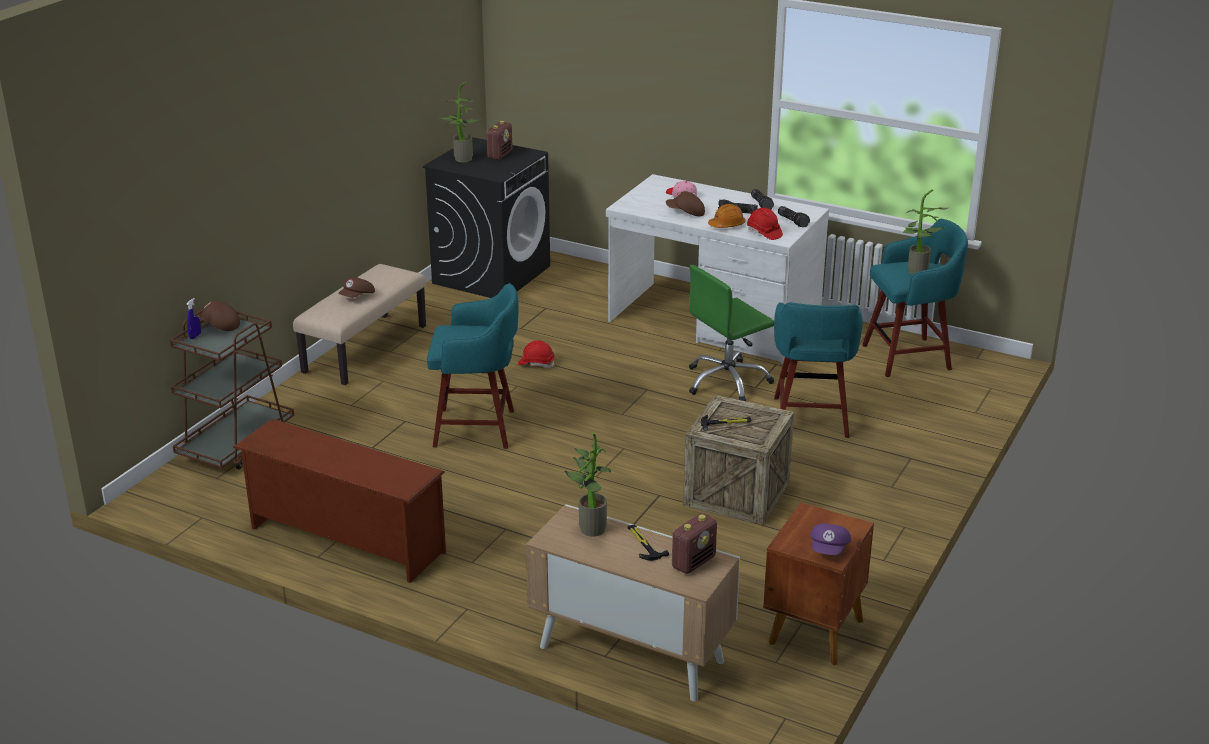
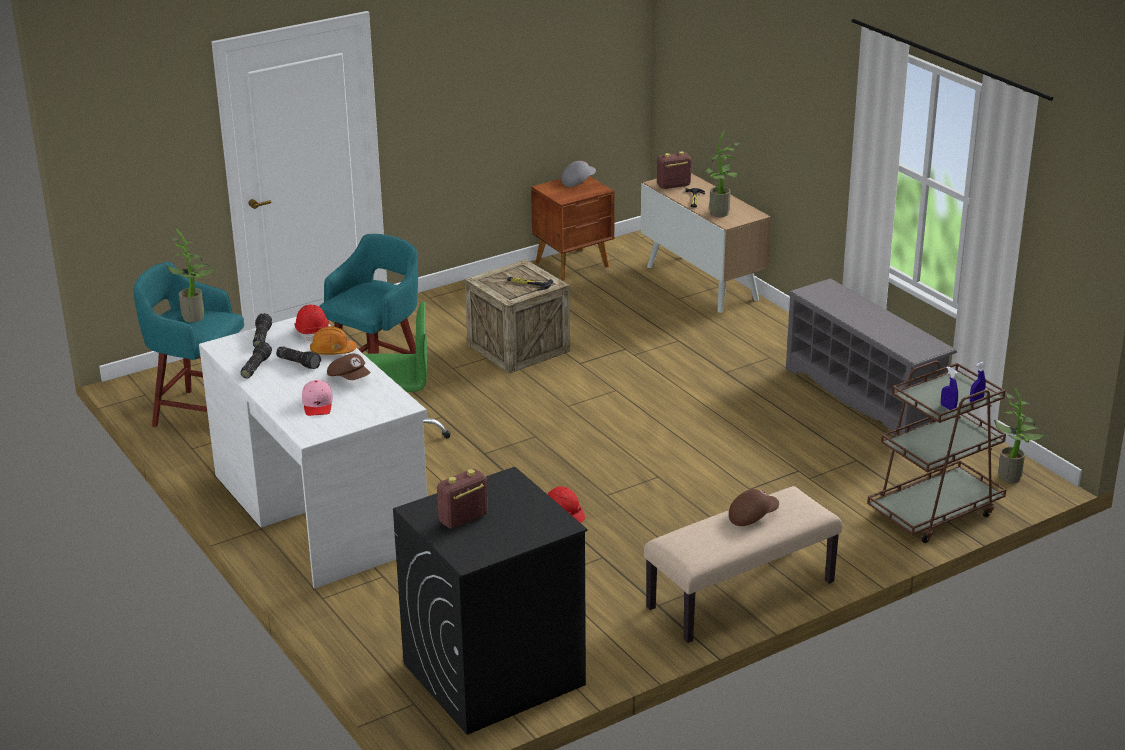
camera: 150 degrees left, 0 degrees up
brown cap [196,301,240,331] -> blue spray bottle [941,367,958,410]
brown shoe rack [233,419,446,583] -> grey shoe rack [786,278,957,436]
turquoise stool [427,283,519,449] -> none
potted plant [439,82,478,162] -> potted plant moved to [993,388,1048,483]
purple cap [810,523,851,555] -> grey cap [561,160,596,187]

